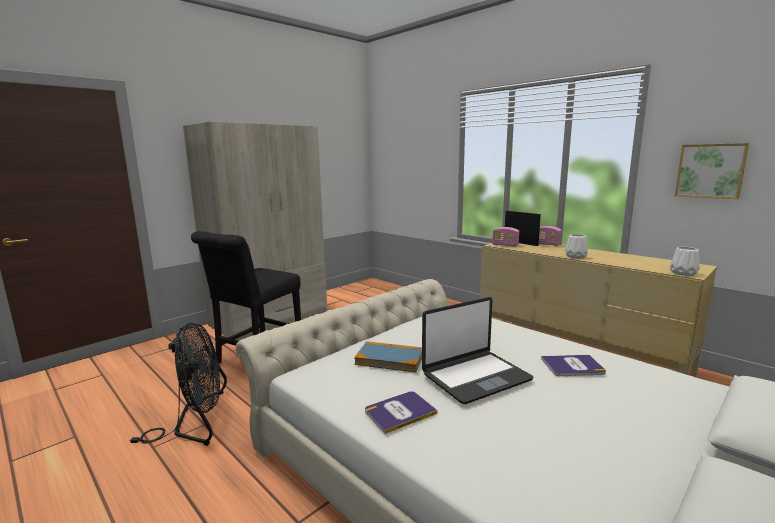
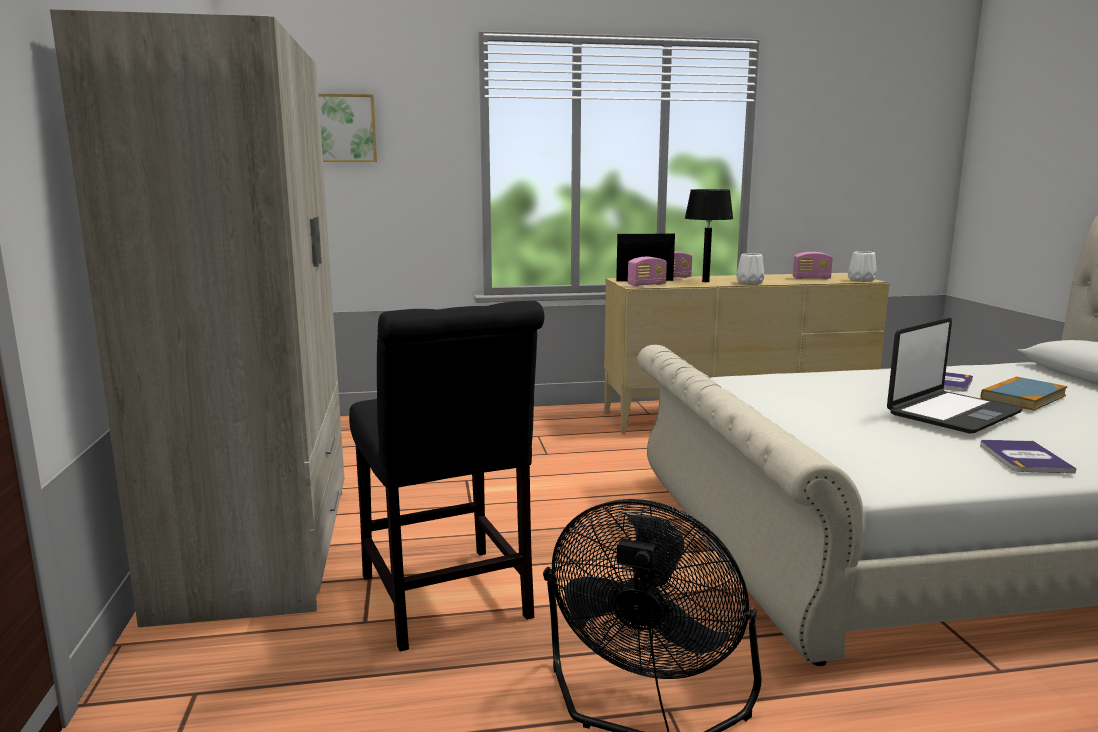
camera: 55 degrees left, 0 degrees up
book [354,341,422,373] -> book moved to [981,377,1067,411]
laptop [422,297,534,404] -> laptop turned 45 degrees clockwise [887,318,1022,434]
picture [675,143,749,199] -> picture moved to [318,93,377,162]
none -> black table lamp [685,189,733,282]
none -> radio [793,252,833,279]

